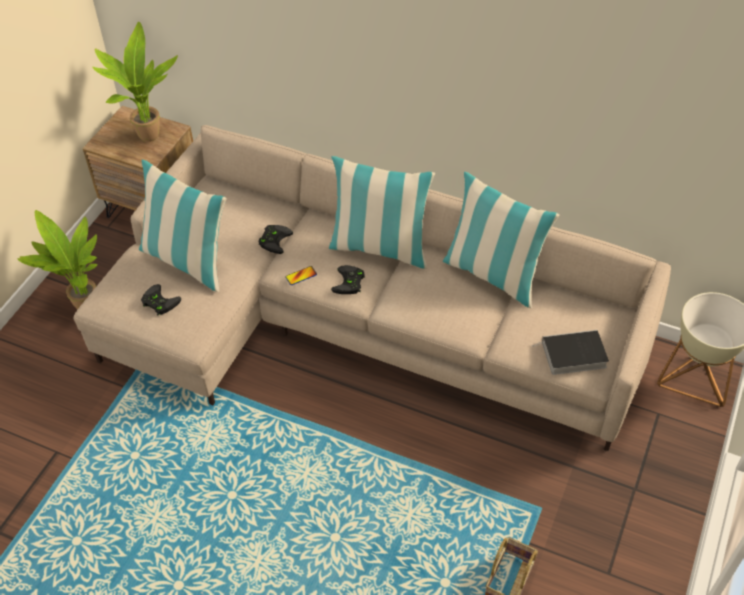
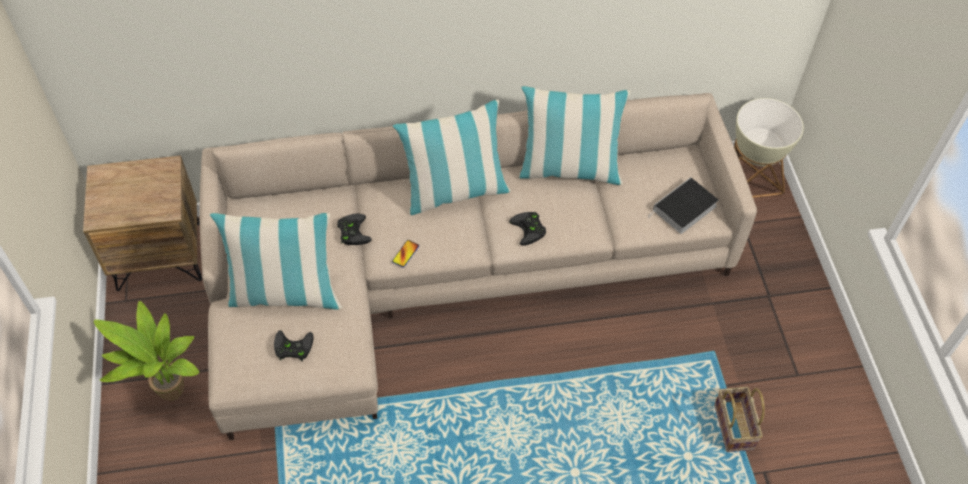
camera: 35 degrees left, 5 degrees up
potted plant [92,22,178,142] -> none
black game controller [331,265,365,294] -> black game controller moved to [509,212,546,246]

